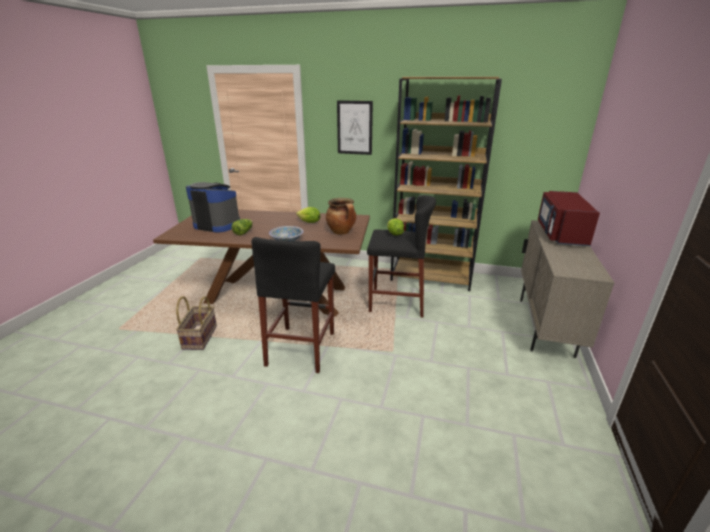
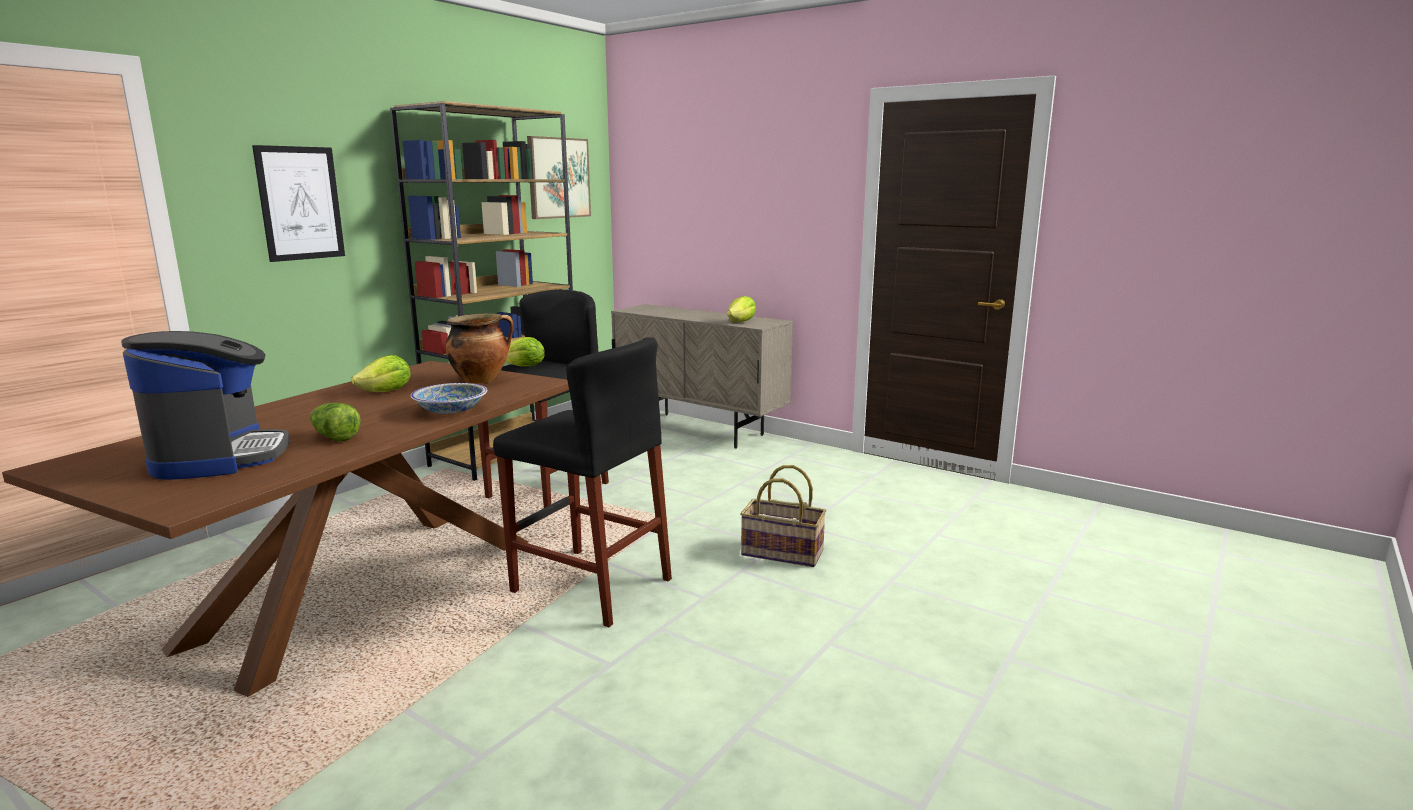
camera: 70 degrees left, 10 degrees down
basket [176,296,217,350] -> basket moved to [740,465,827,567]
coffee machine [186,182,240,233] -> coffee machine turned 120 degrees clockwise [121,331,290,480]
red microwave [538,191,600,246] -> none
none -> picture [527,136,591,219]
none -> lettuce [727,296,756,322]

